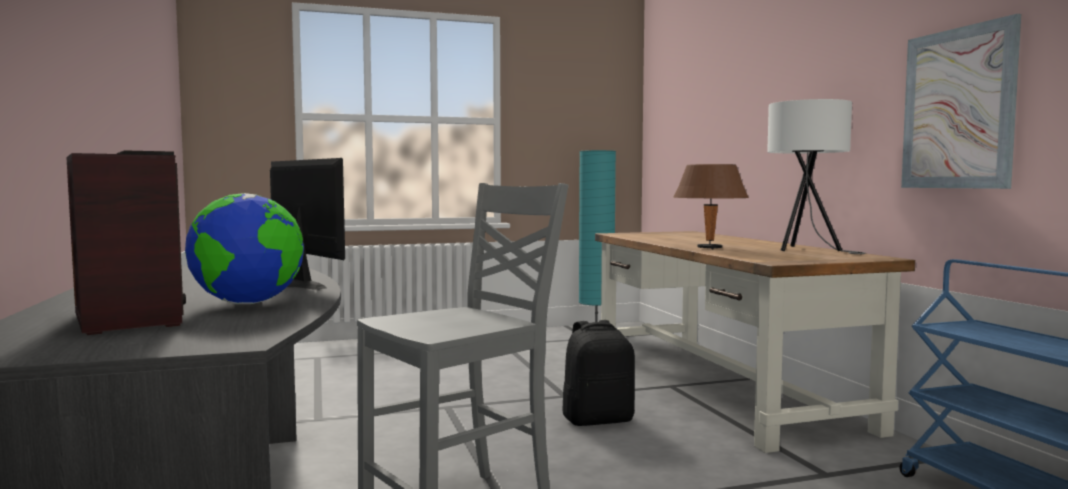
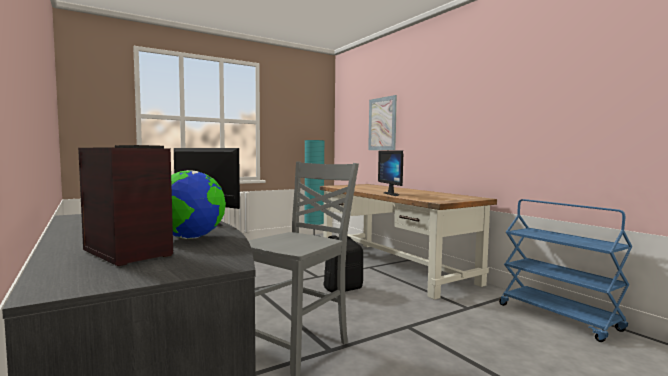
camera: 15 degrees left, 0 degrees up
brown table lamp [673,164,749,250] -> monitor [378,150,403,196]
white table lamp [767,99,866,254] -> none
picture [901,14,1021,189] -> picture moved to [368,95,397,150]

